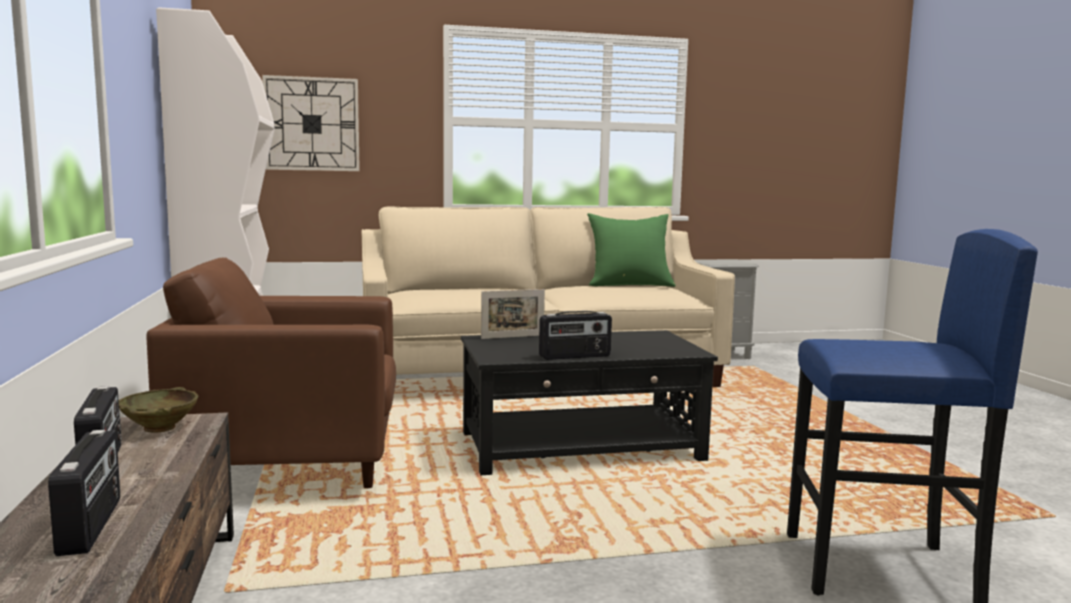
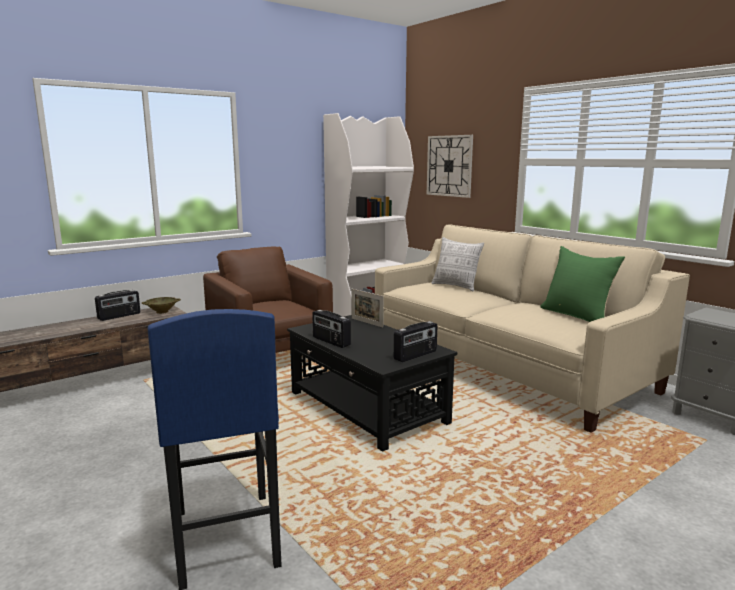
camera: 65 degrees right, 5 degrees up
radio [48,430,120,556] -> radio moved to [394,321,437,362]
none -> pillow [432,237,484,291]

